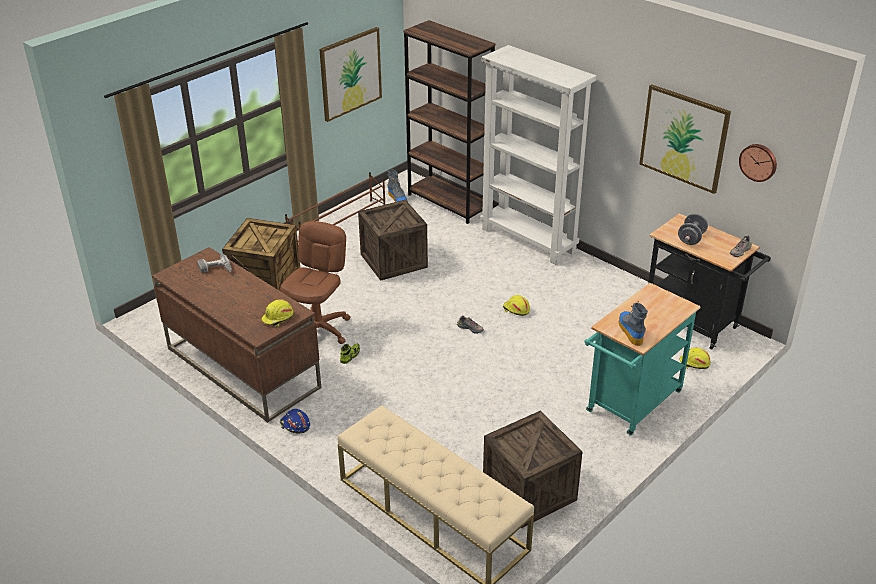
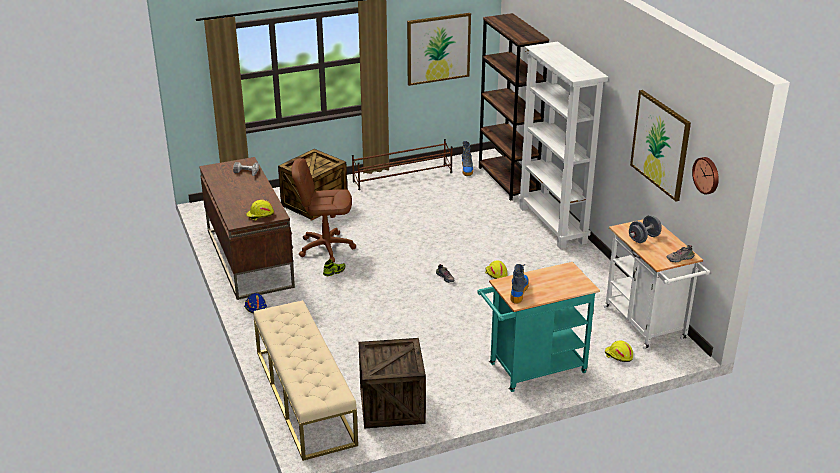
camera: 25 degrees right, 5 degrees down
brown office chair [280,221,350,344] -> brown office chair turned 135 degrees counterclockwise [291,158,356,262]
crate [358,200,428,281] -> none
black cart [648,213,771,350] -> white cart [604,219,710,350]

